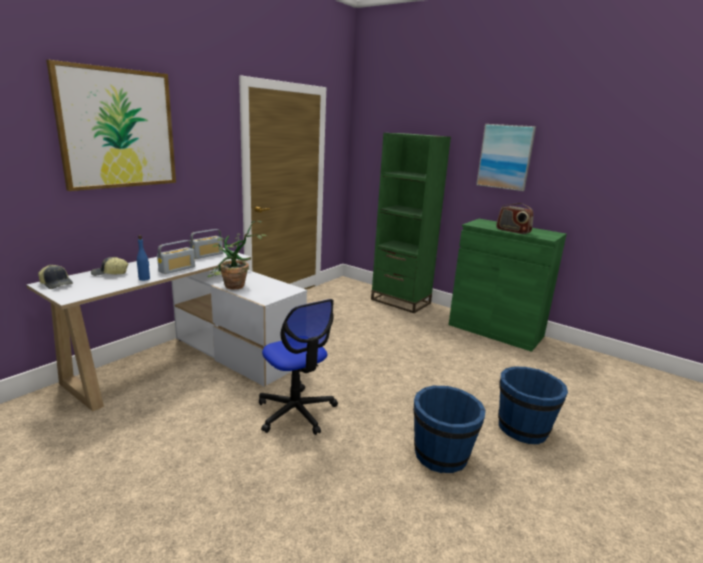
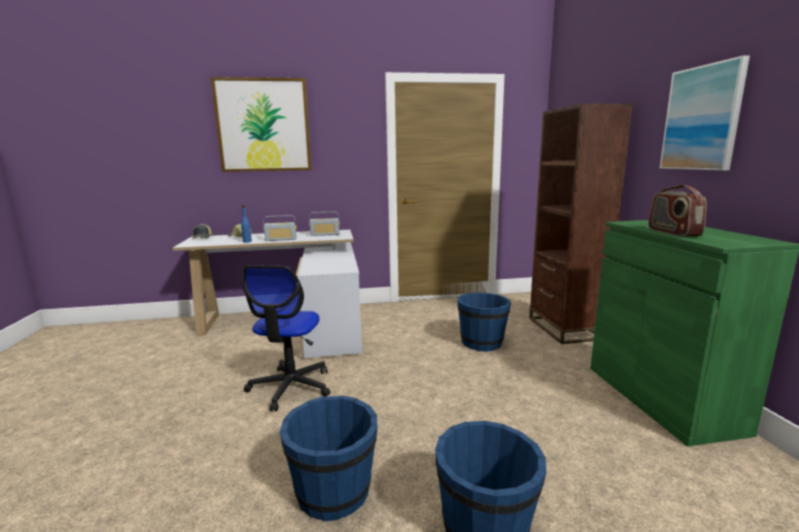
camera: 45 degrees right, 5 degrees down
potted plant [208,221,268,290] -> none
green bookcase [371,133,451,313] -> brown bookcase [529,103,633,344]
none -> blue bucket [457,292,511,352]

